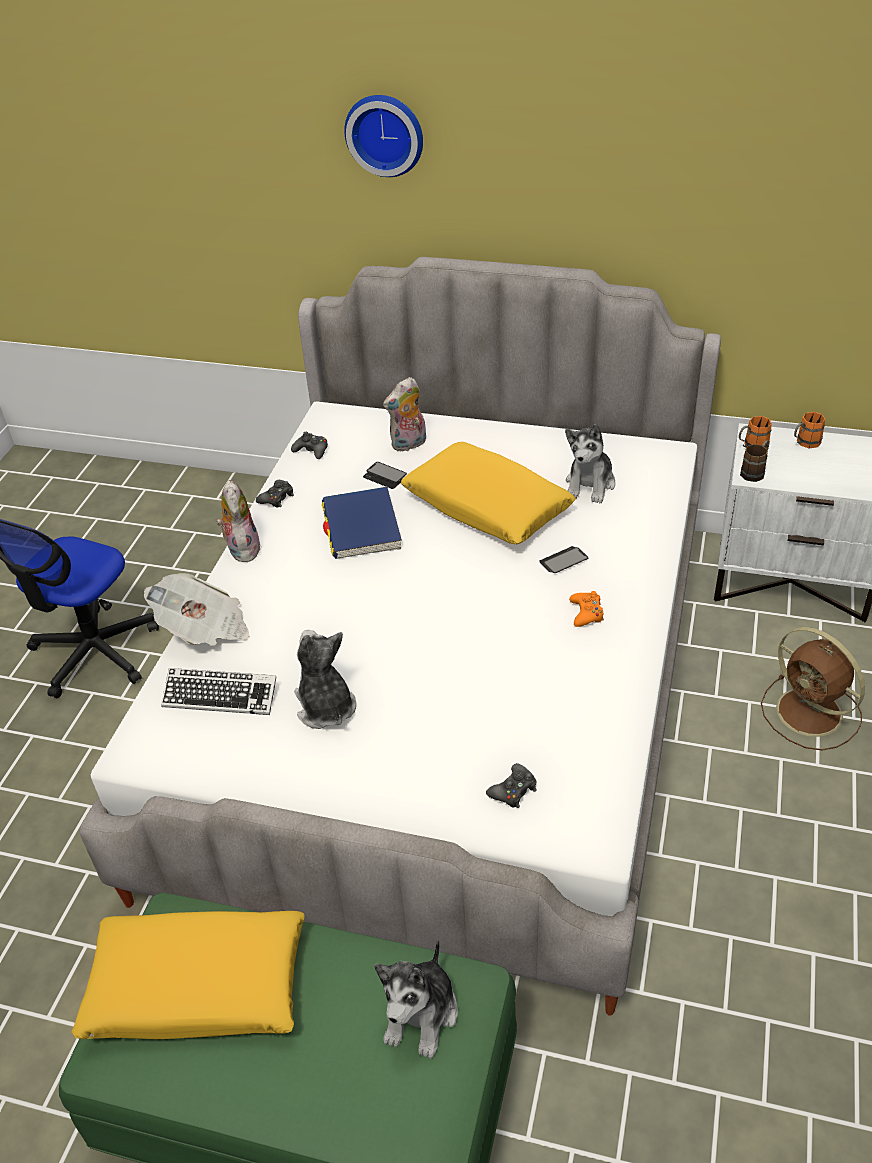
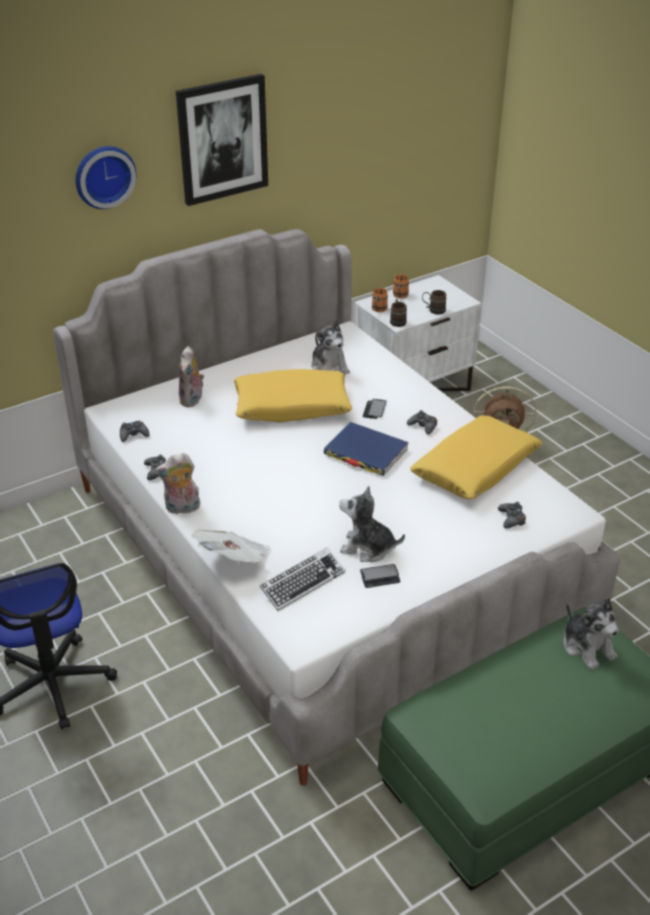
camera: 50 degrees left, 5 degrees down
yellow pillow [71,911,304,1039] -> yellow pillow moved to [410,415,542,499]
plush toy [217,480,261,562] -> plush toy turned 45 degrees counterclockwise [155,453,200,514]
blue book [321,486,402,559] -> blue book moved to [324,422,409,476]
phone [363,462,407,489] -> phone moved to [360,564,400,588]
orange game controller [569,591,604,627] -> black game controller [407,410,437,435]
none -> picture [176,74,268,206]
none -> brown mug [422,290,446,315]

